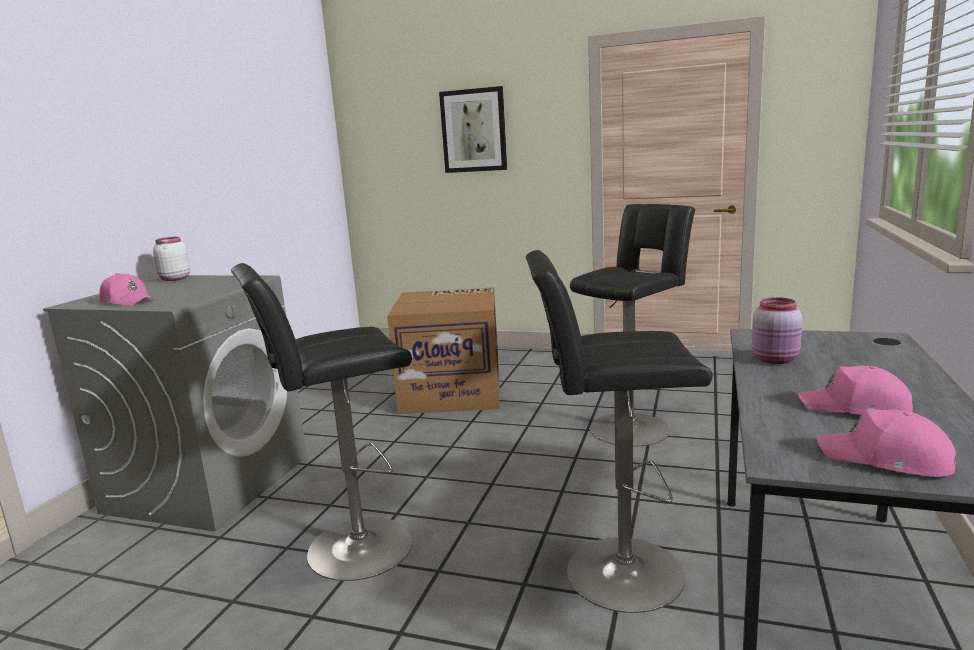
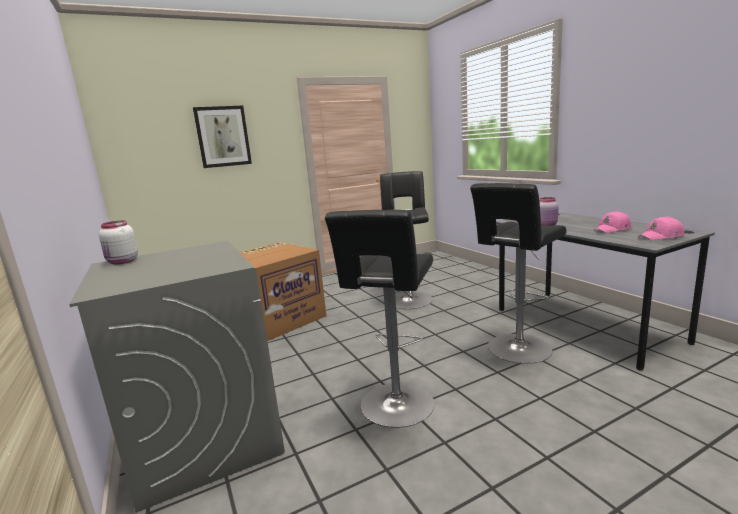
camera: 45 degrees left, 0 degrees up
pink cap [99,273,154,306] -> none

